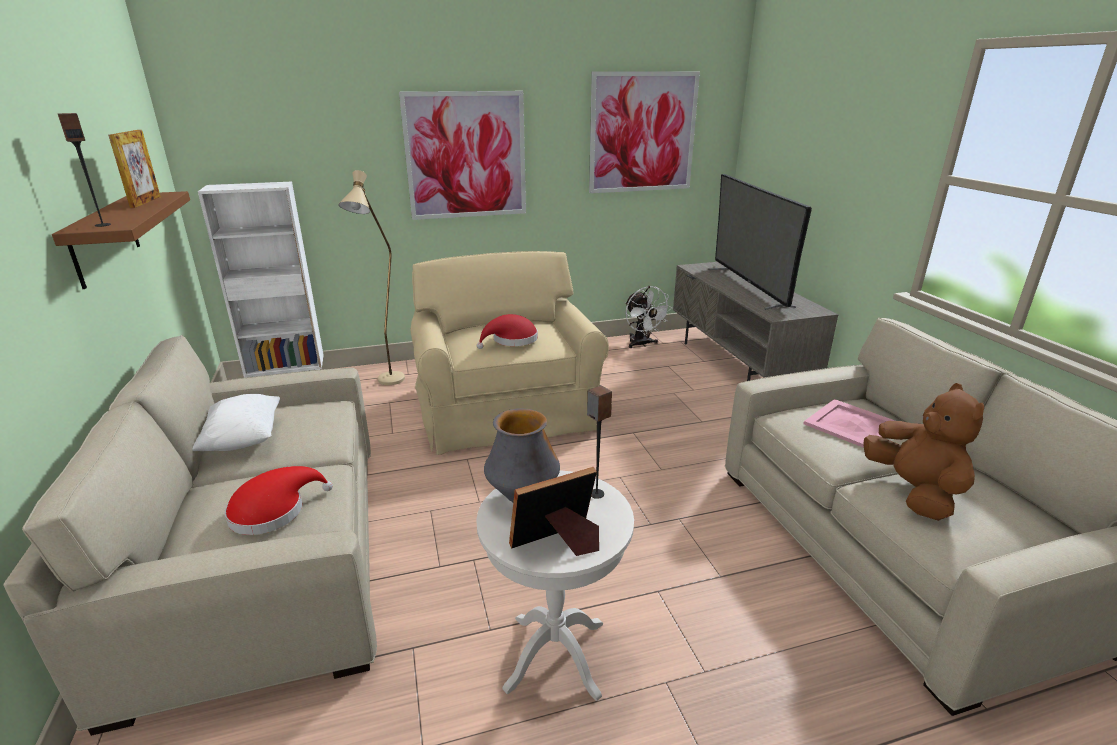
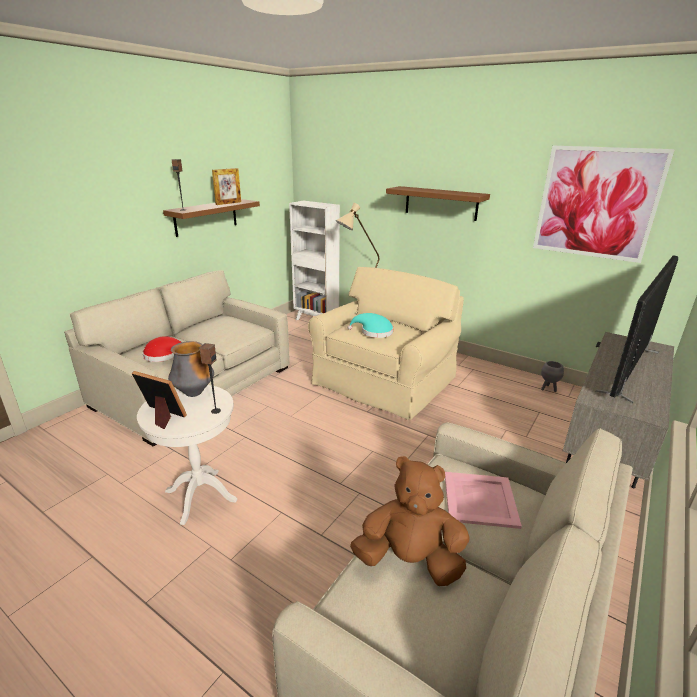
camera: 50 degrees right, 0 degrees up
white pillow [192,394,280,451] -> none
picture [399,91,526,220] -> brown shelf [386,186,490,221]
red hat [477,314,538,349] -> turquoise hat [348,313,393,338]
white fan [625,286,673,348] -> grey planter [541,361,564,392]
brown plush toy [863,383,984,521] -> brown plush toy turned 120 degrees counterclockwise [350,456,470,586]

